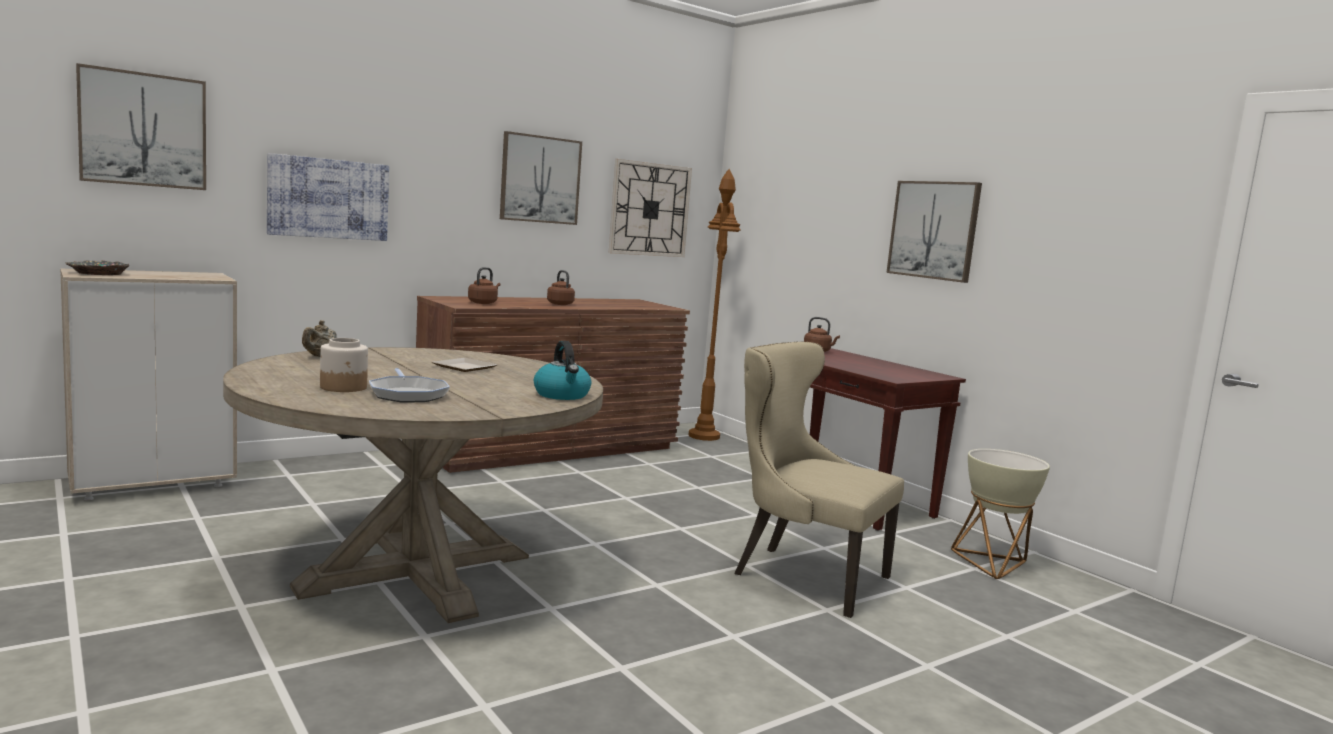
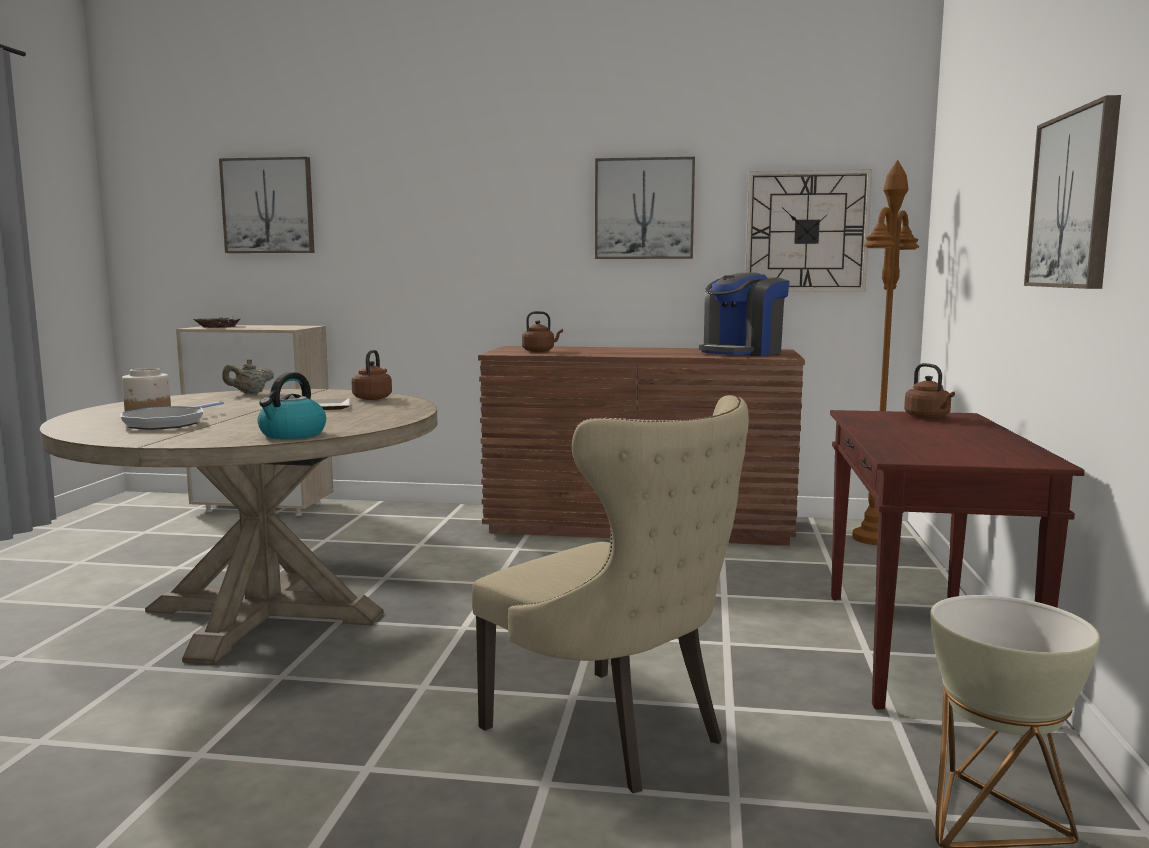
camera: 45 degrees right, 0 degrees up
picture [267,153,389,241] -> none
brown kettle [547,270,575,305] -> brown kettle moved to [351,350,392,400]
beige chair [735,341,904,618] -> beige chair turned 150 degrees clockwise [472,395,749,793]
none -> coffee machine [699,272,789,356]

